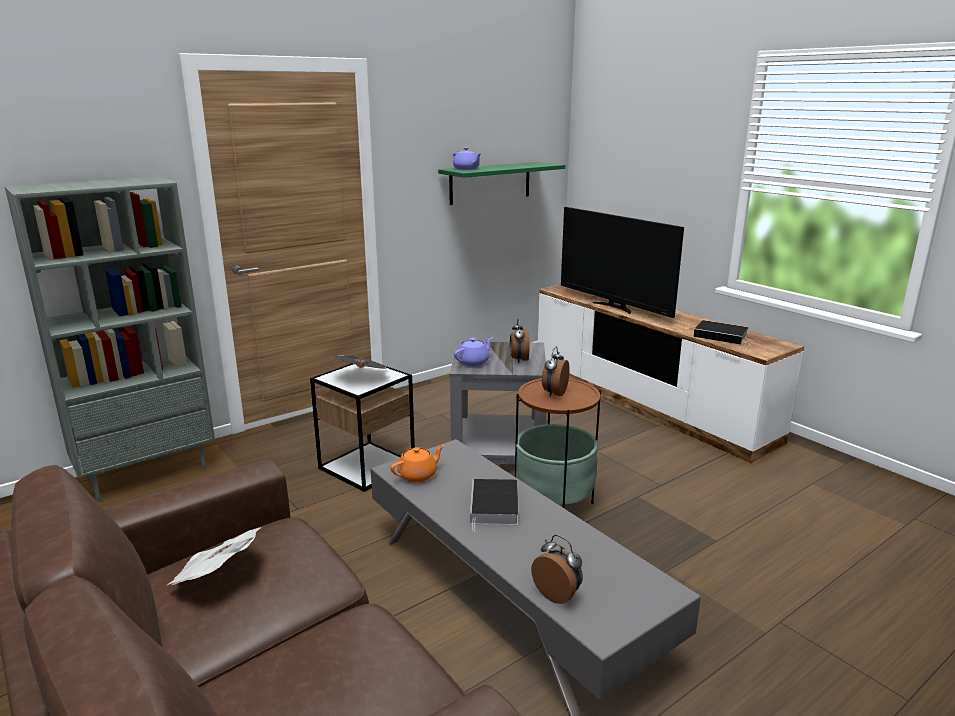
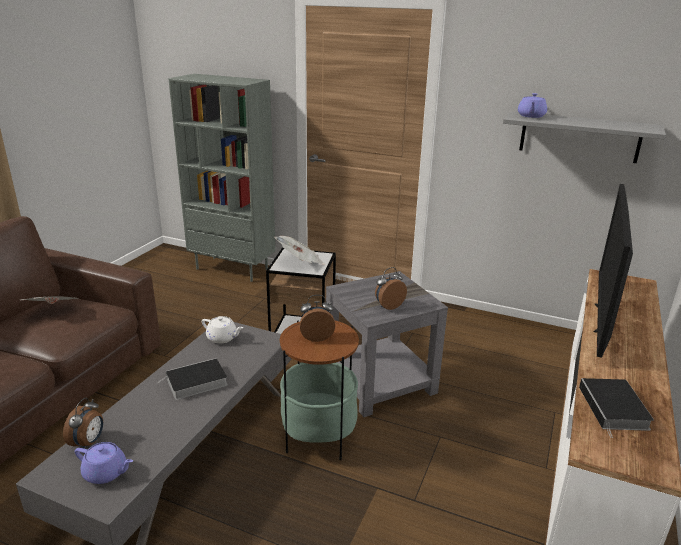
camera: 60 degrees right, 5 degrees up
orange teapot [391,445,445,482] -> white teapot [202,316,243,344]
green shelf [438,162,565,205] -> grey shelf [503,111,666,163]
purple teapot [454,337,493,366] -> purple teapot moved to [75,442,133,484]

